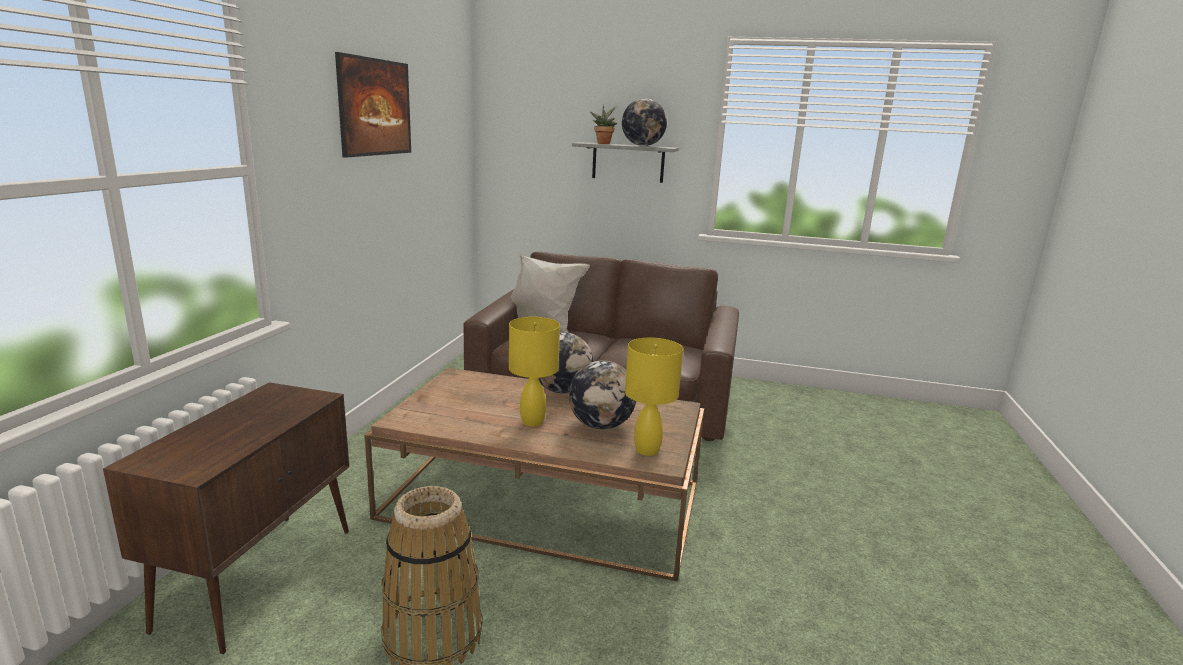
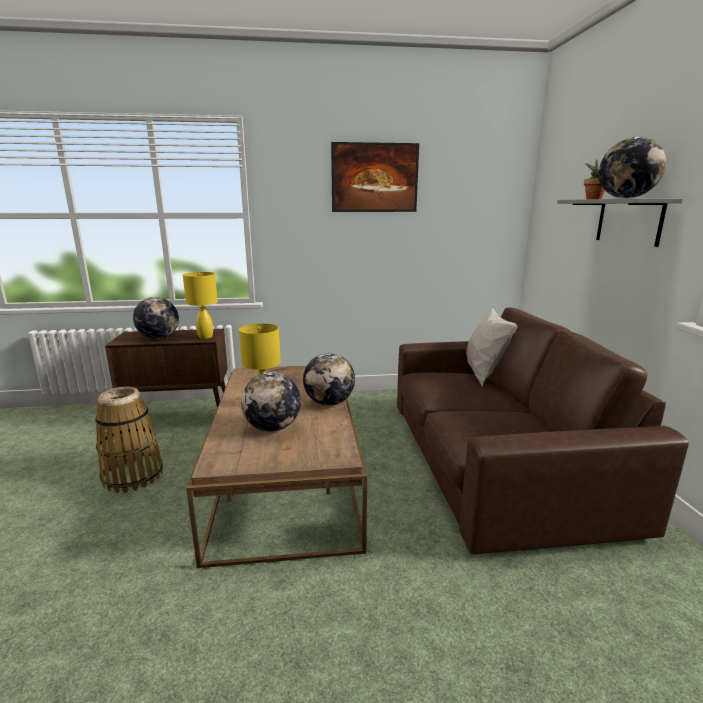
camera: 70 degrees right, 0 degrees up
yellow table lamp [625,338,683,456] -> yellow table lamp moved to [183,272,218,339]
none -> globe [133,297,179,339]

